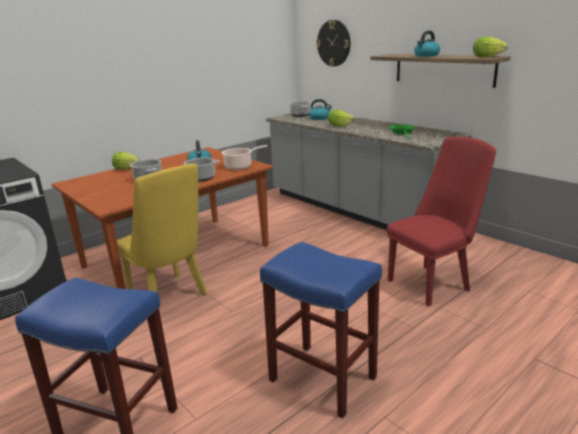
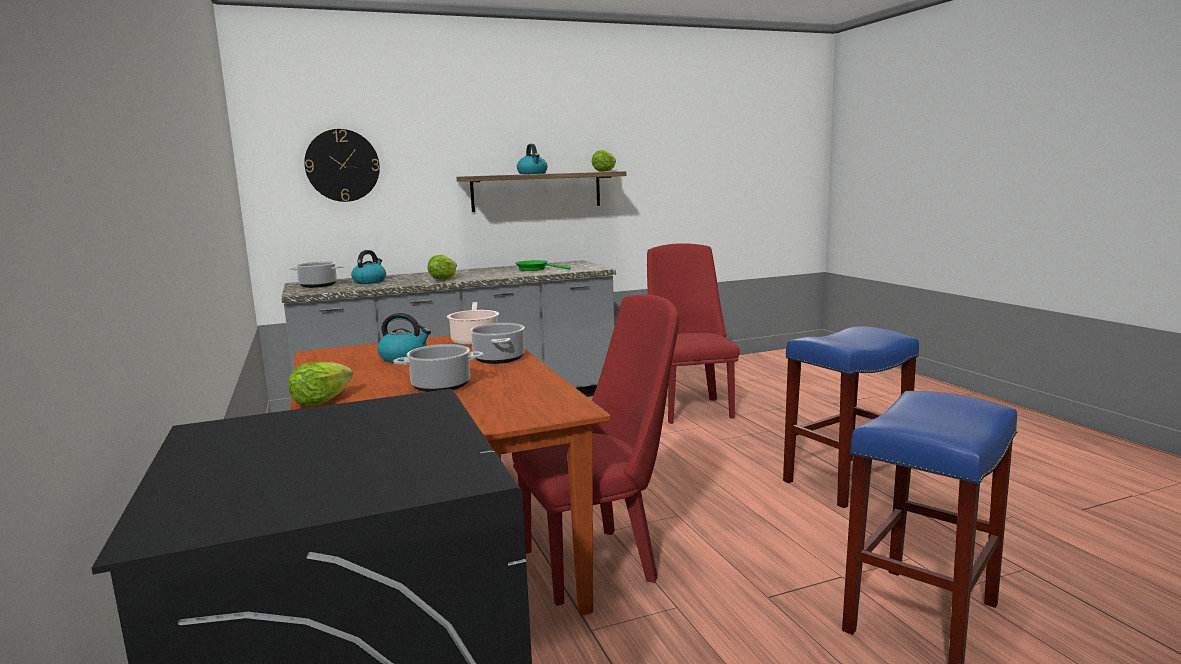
camera: 70 degrees left, 10 degrees down
yellow chair [117,163,207,295] -> red chair [512,295,679,606]

